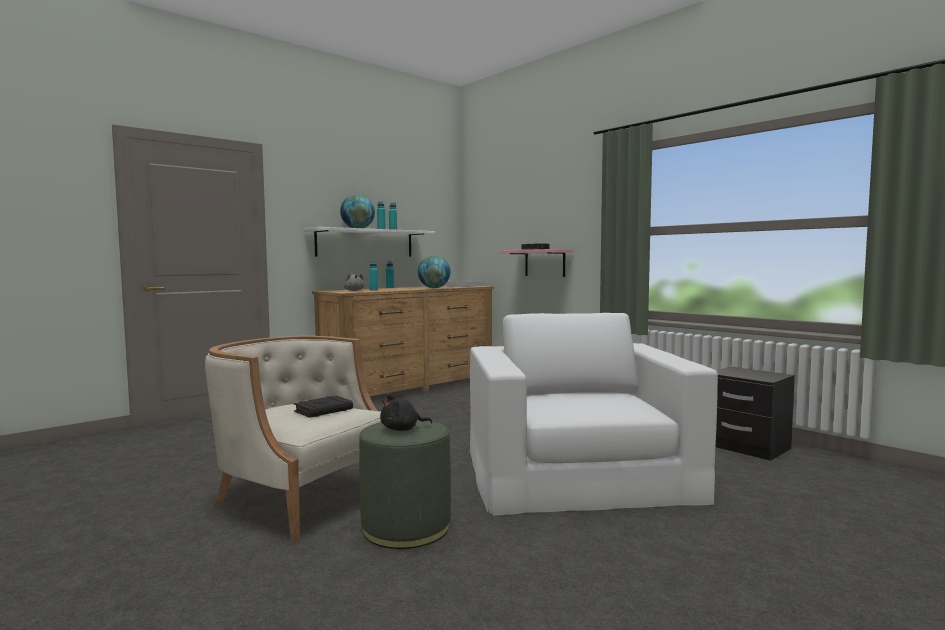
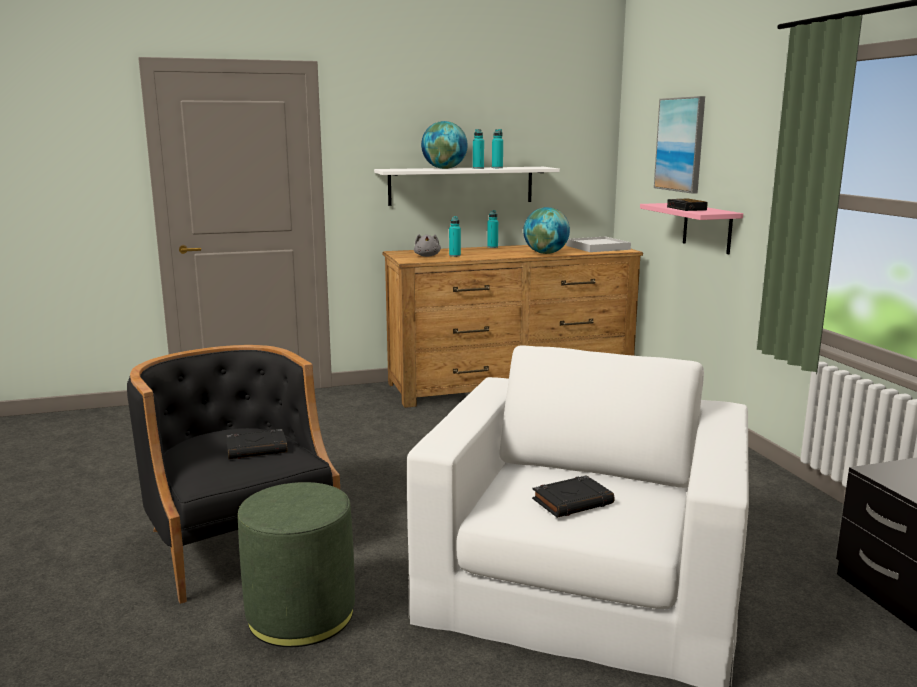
camera: 25 degrees right, 10 degrees up
beige armchair [205,336,381,543] -> black armchair [127,345,340,604]
black plush toy [380,394,433,431] -> none
none -> black book [532,475,615,518]
none -> picture [654,96,705,194]

